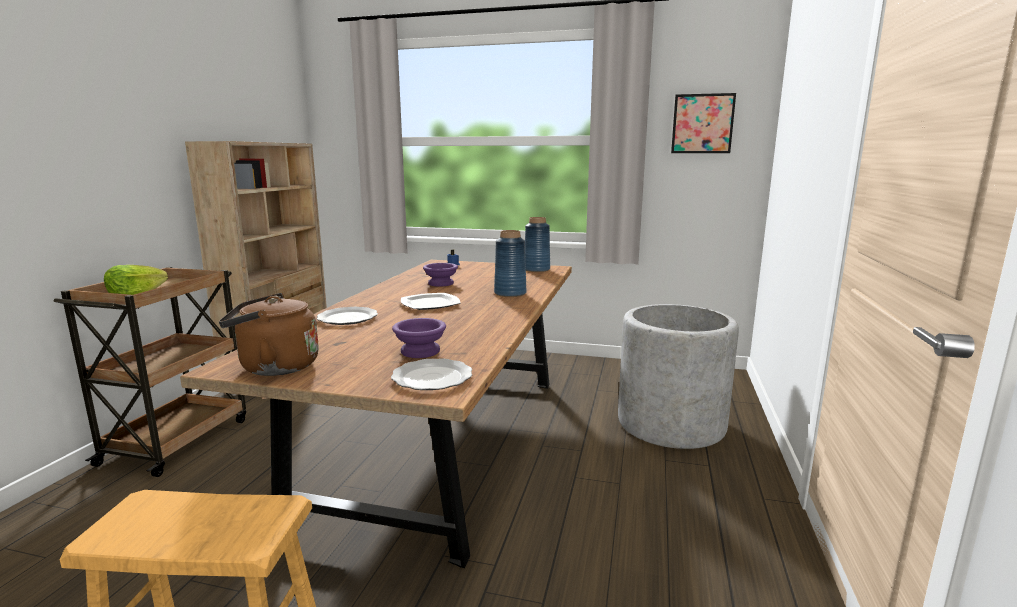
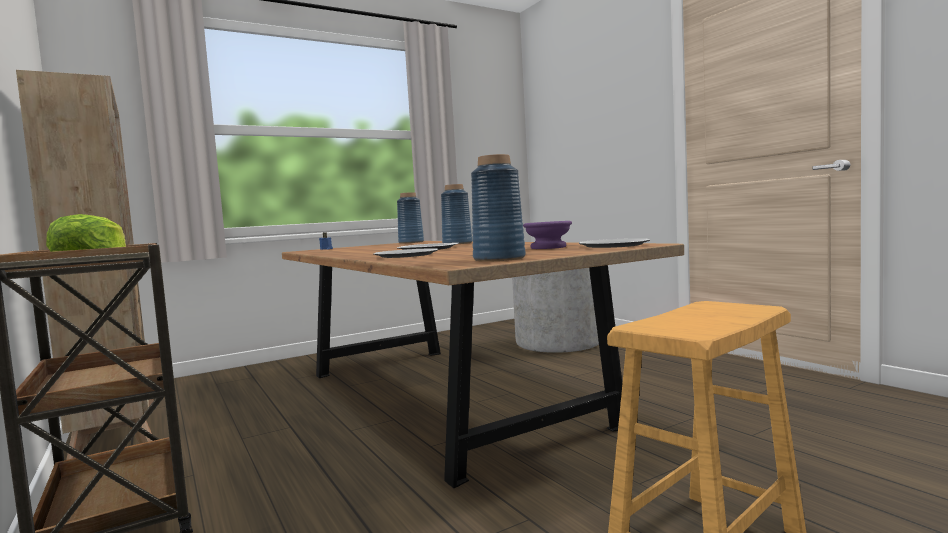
camera: 45 degrees left, 10 degrees down
brown kettle [219,293,319,376] -> blue vase [471,154,526,262]
purple bowl [423,263,458,287] -> none
picture [671,93,736,153] -> none

